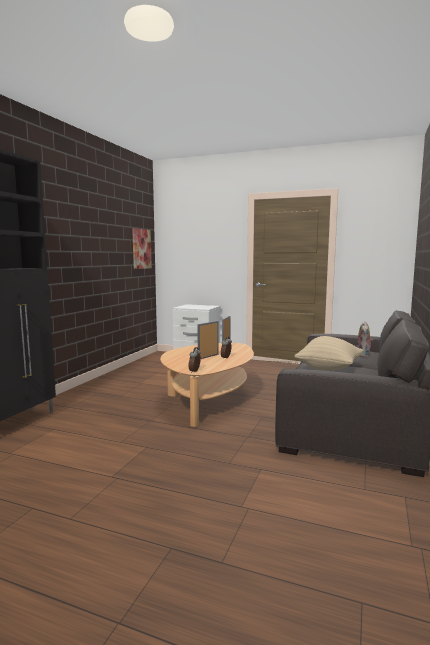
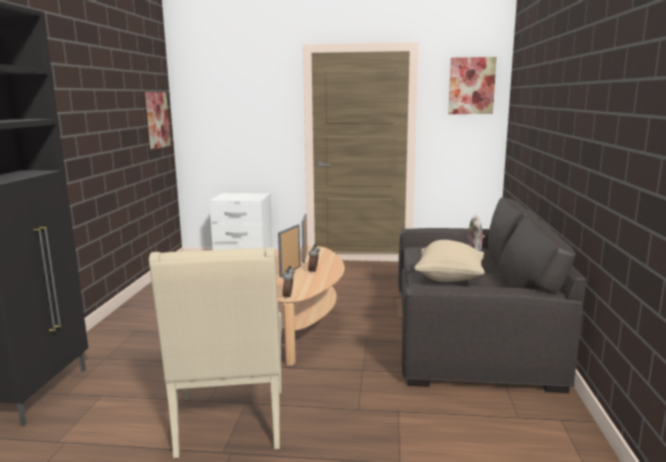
camera: 15 degrees left, 5 degrees up
none -> beige armchair [149,247,282,458]
none -> picture [448,57,497,114]

